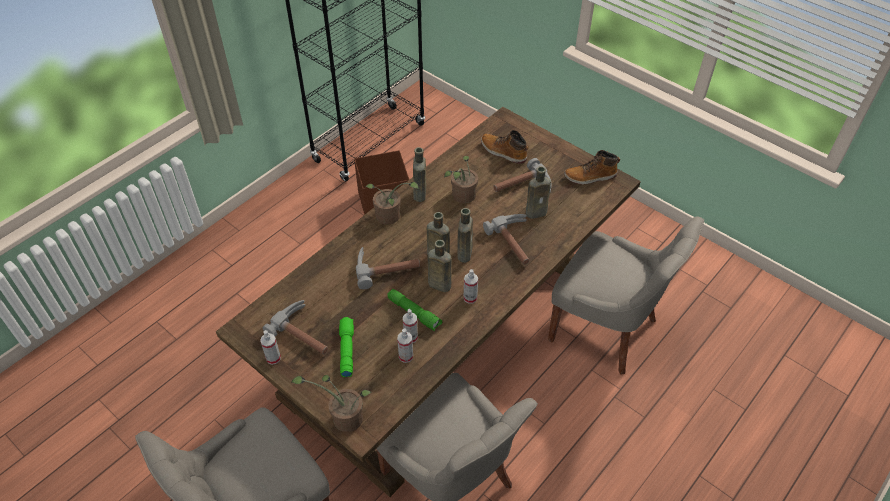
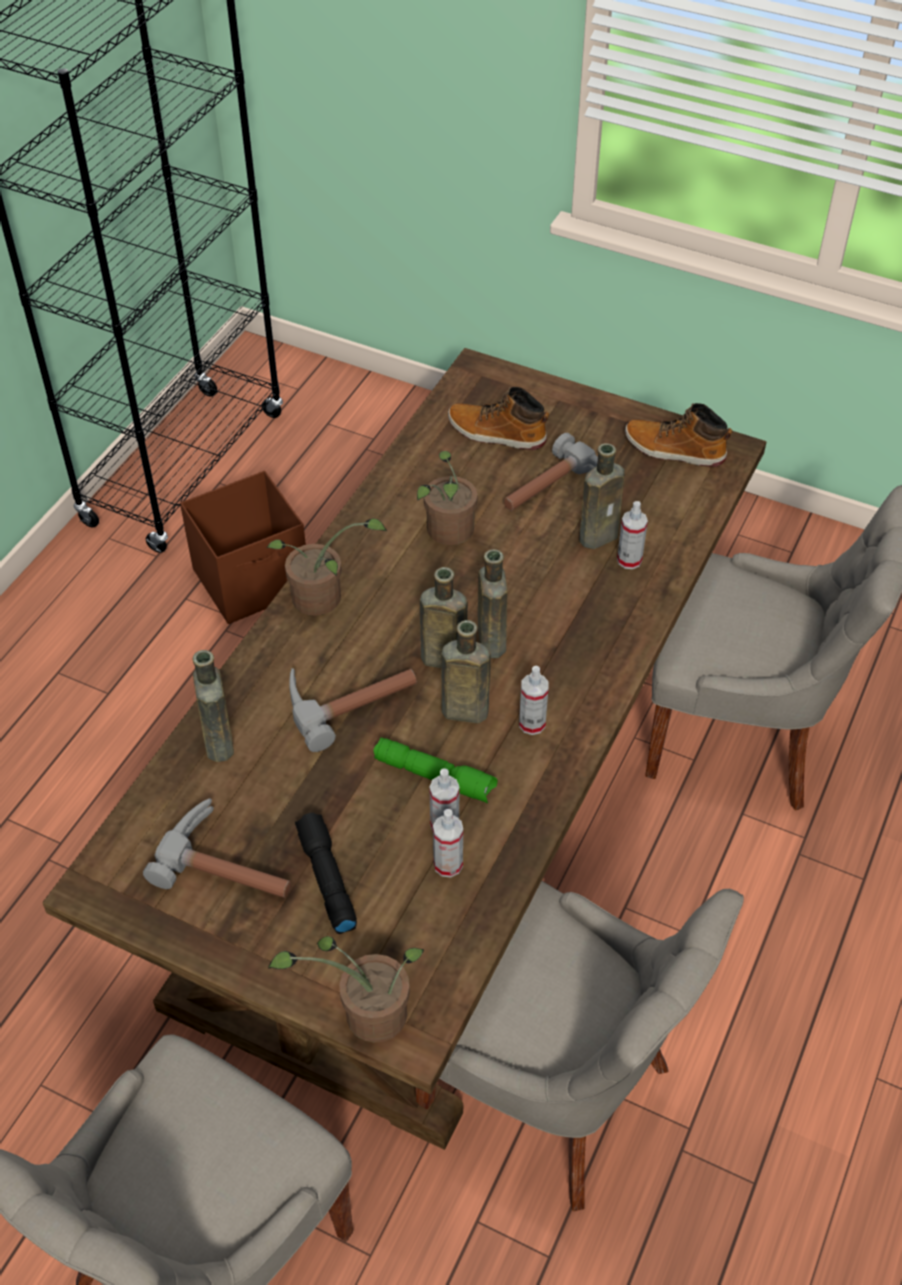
camera: 15 degrees left, 0 degrees up
spray bottle [260,330,281,365] -> spray bottle moved to [617,501,648,569]
green flashlight [339,317,354,377] -> black flashlight [295,813,357,934]
brown bottle [413,147,426,202] -> brown bottle moved to [192,650,234,762]
hammer [483,214,529,265] -> none
boot [564,150,620,185] -> boot turned 45 degrees clockwise [625,403,732,467]

